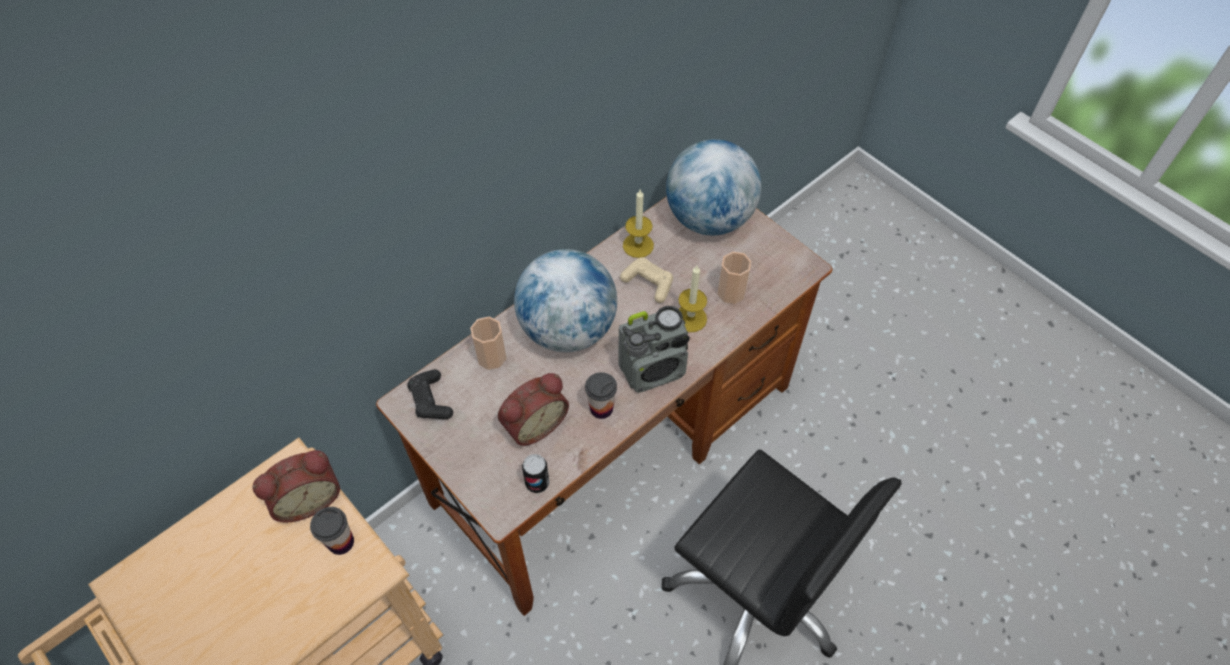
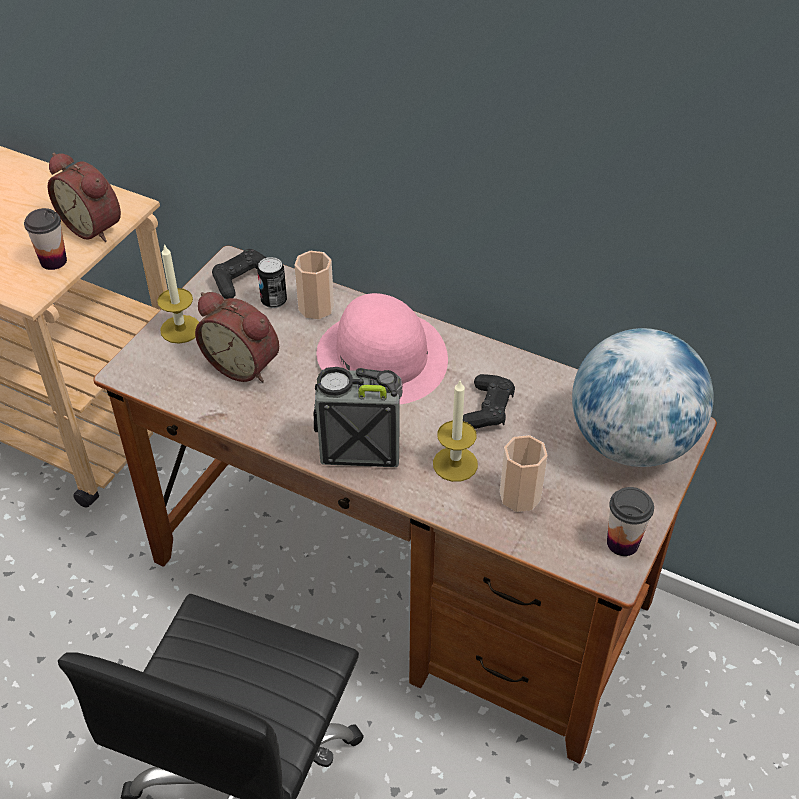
camera: 70 degrees right, 10 degrees down
globe [514,249,617,352] -> pink hat [317,293,448,404]
can [522,454,549,493] -> can moved to [257,257,287,308]
cup [585,372,617,419] -> cup moved to [607,487,654,556]
radio [618,306,690,393] -> radio turned 135 degrees clockwise [313,367,402,467]
beige game controller [620,257,673,303] -> black game controller [463,374,515,429]
candle [623,190,654,258] -> candle moved to [157,244,199,344]

